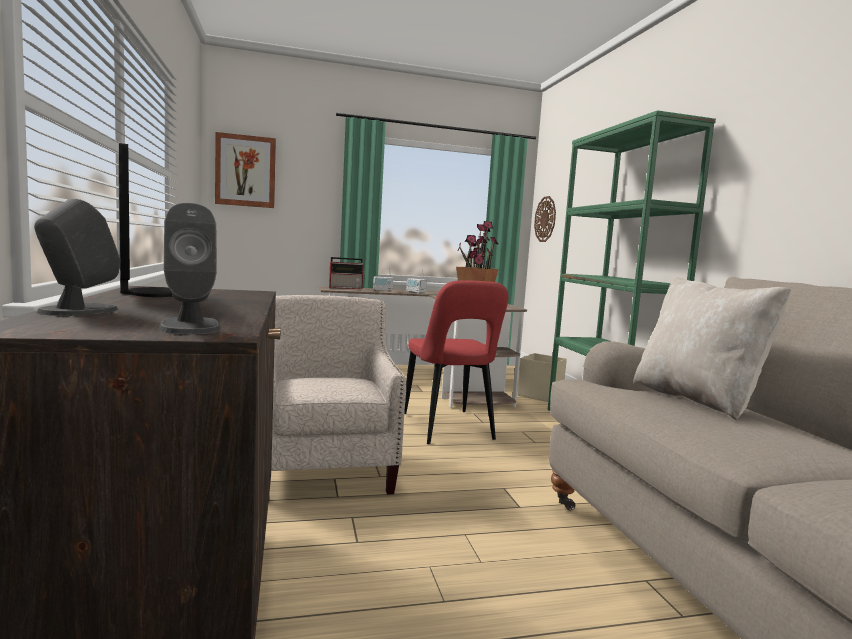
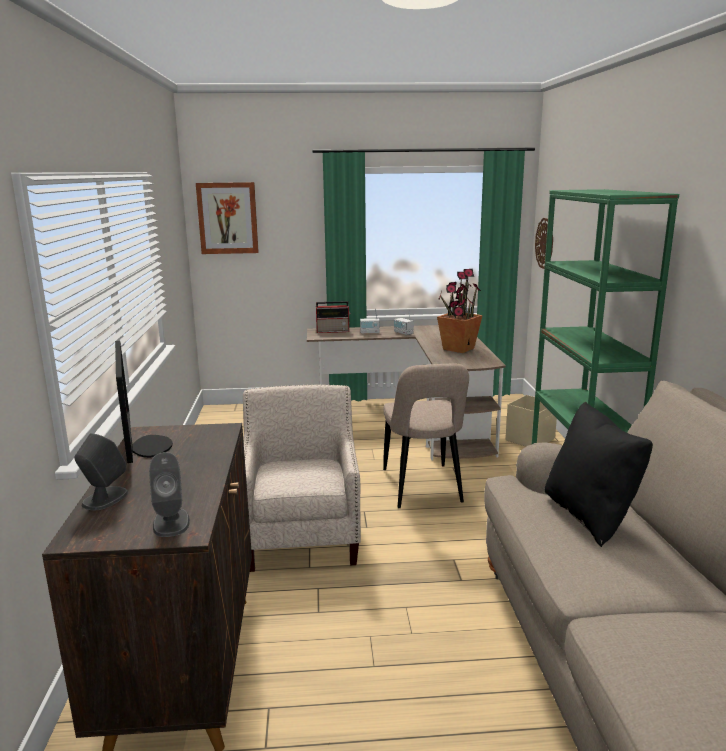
camera: 10 degrees right, 10 degrees up
red chair [404,281,508,444] -> beige chair [383,363,469,508]
beige pillow [633,277,791,421] -> black pillow [545,402,653,547]

